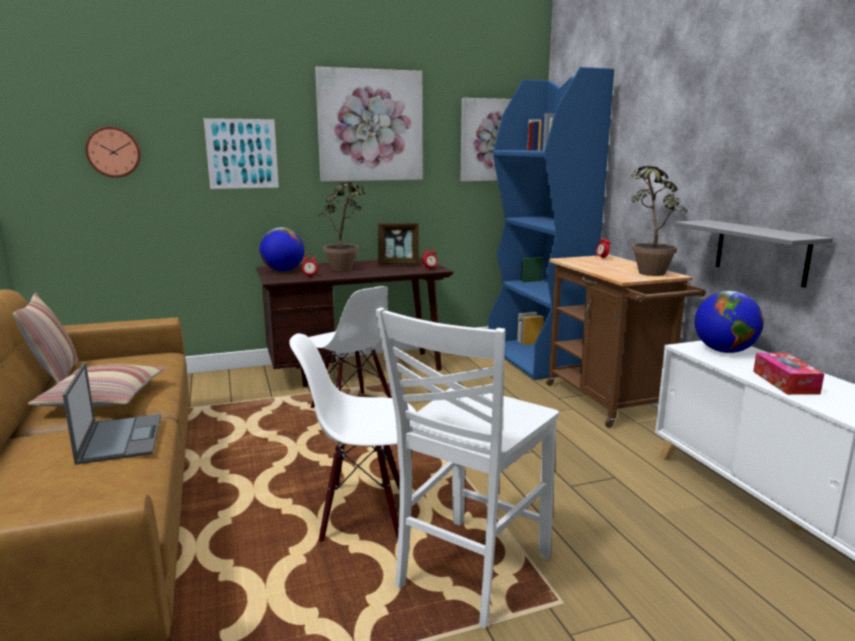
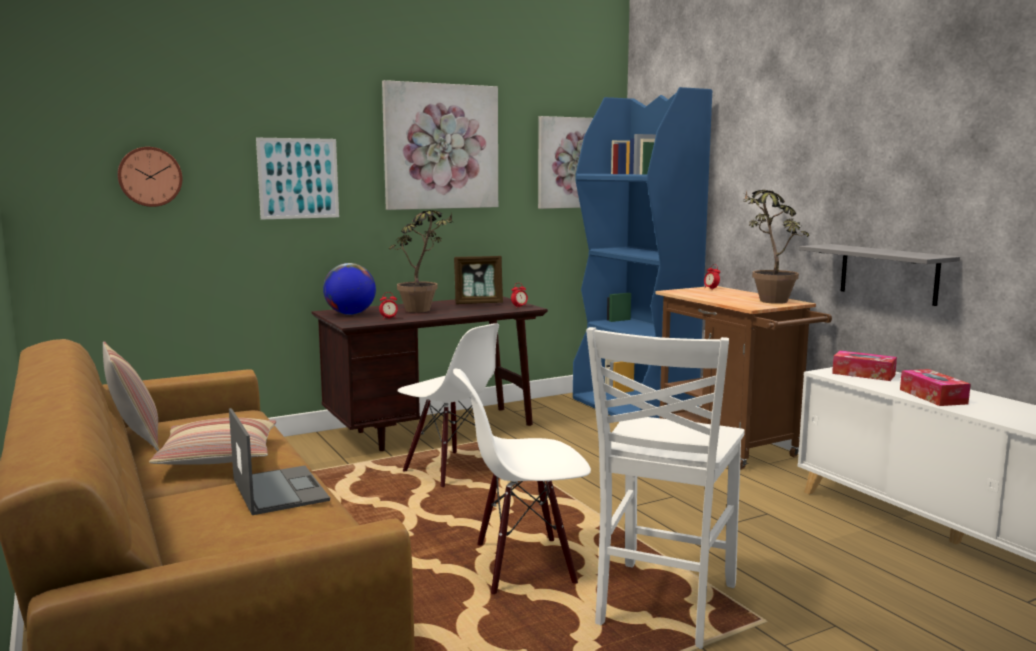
camera: 10 degrees left, 5 degrees down
globe [695,291,764,353] -> tissue box [832,351,897,381]

